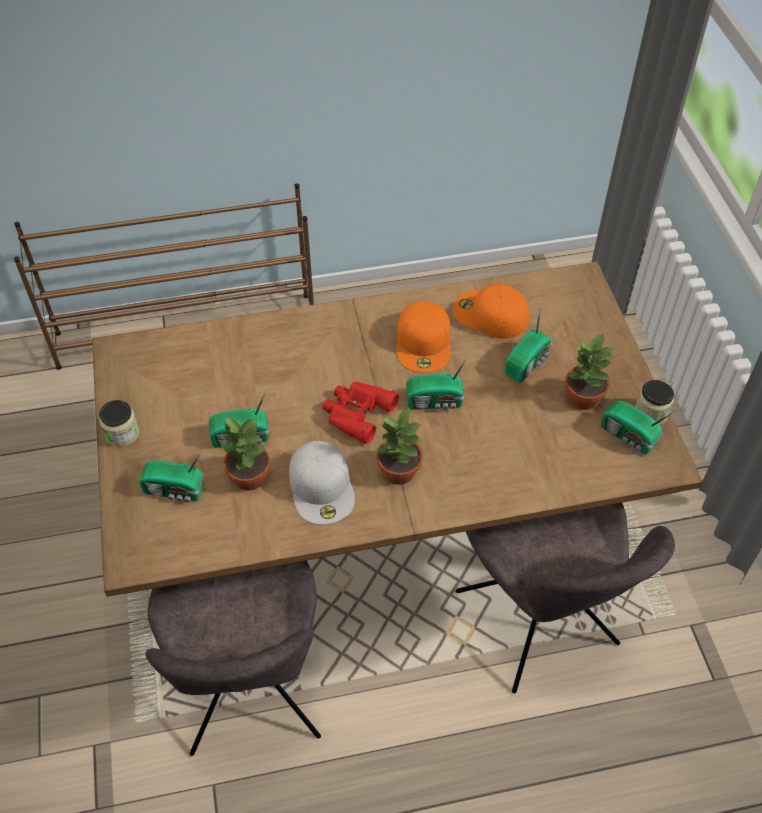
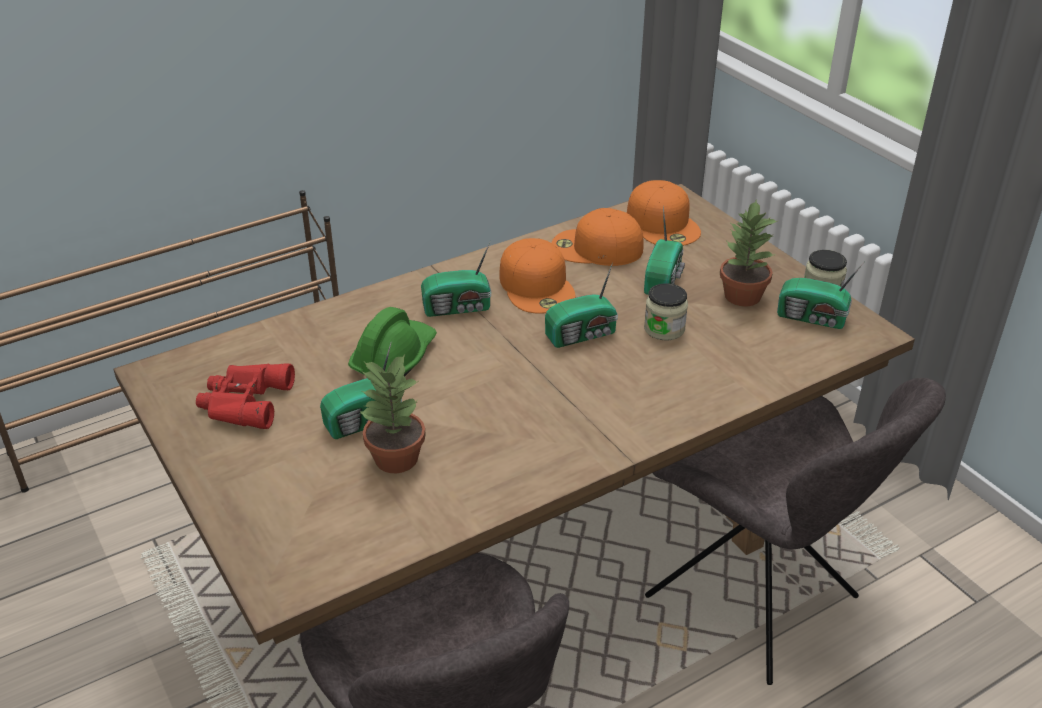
camera: 20 degrees left, 15 degrees down
jar [99,400,139,447] -> jar moved to [644,283,688,340]
radio [139,452,204,502] -> radio moved to [421,241,492,317]
white cap [289,441,355,525] -> none
red binoculars [323,382,399,444] -> red binoculars moved to [196,363,295,429]
potted plant [375,408,423,485] -> none
none -> green hard hat [348,307,437,376]
none -> orange cap [627,180,701,246]

